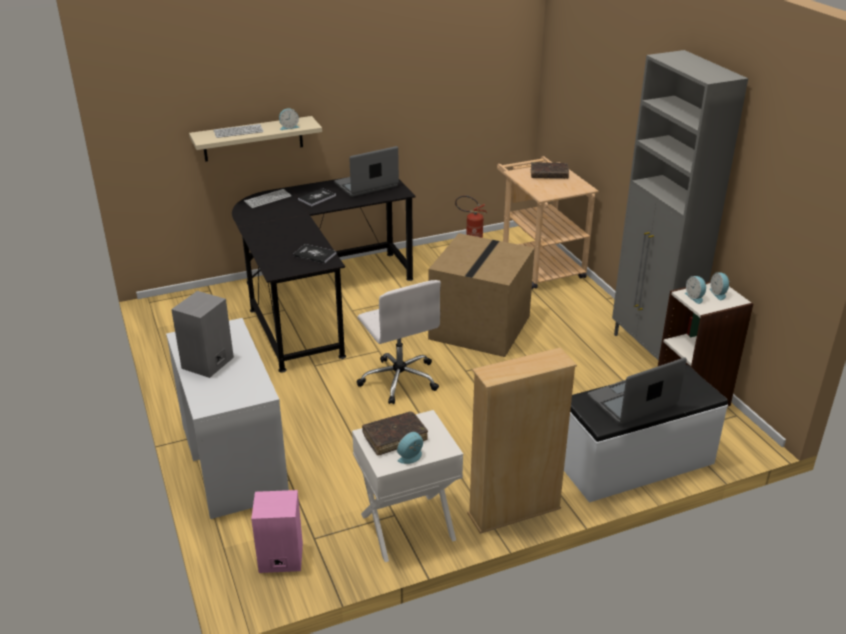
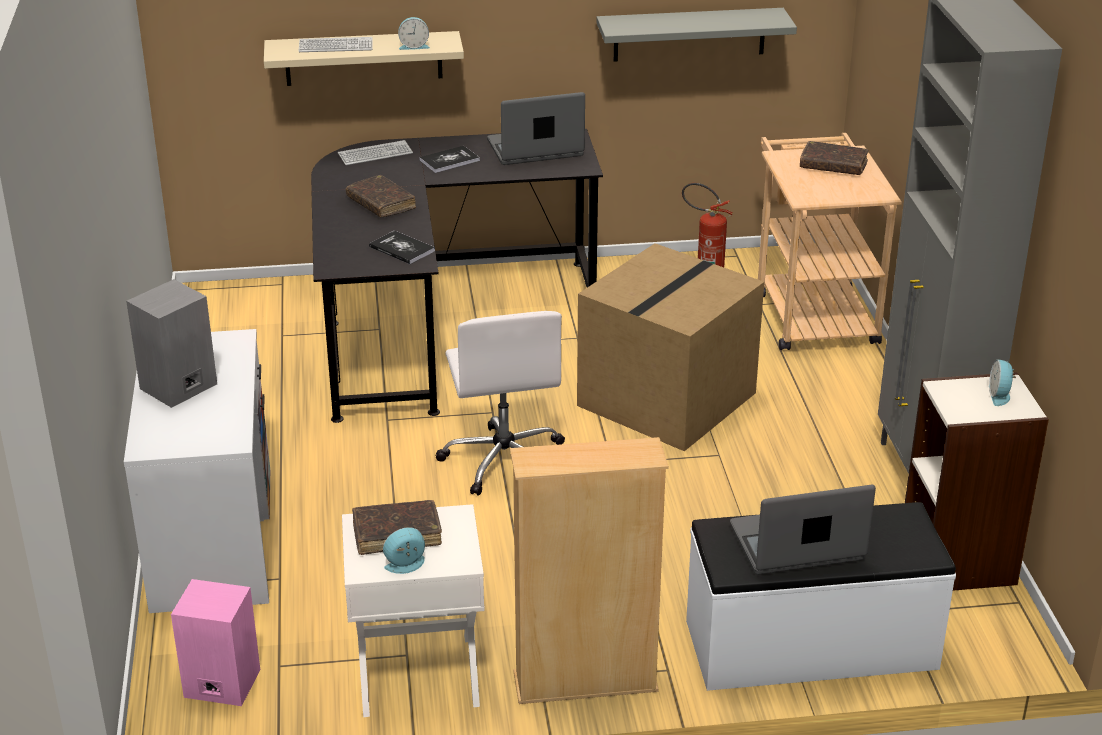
camera: 15 degrees right, 0 degrees up
alarm clock [685,276,707,304] -> none
none -> brown book [346,175,416,218]
none -> grey shelf [596,8,797,62]

